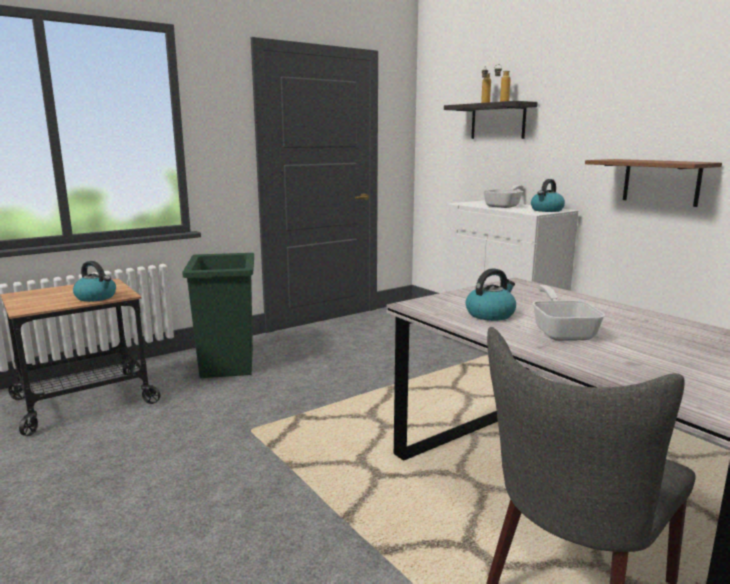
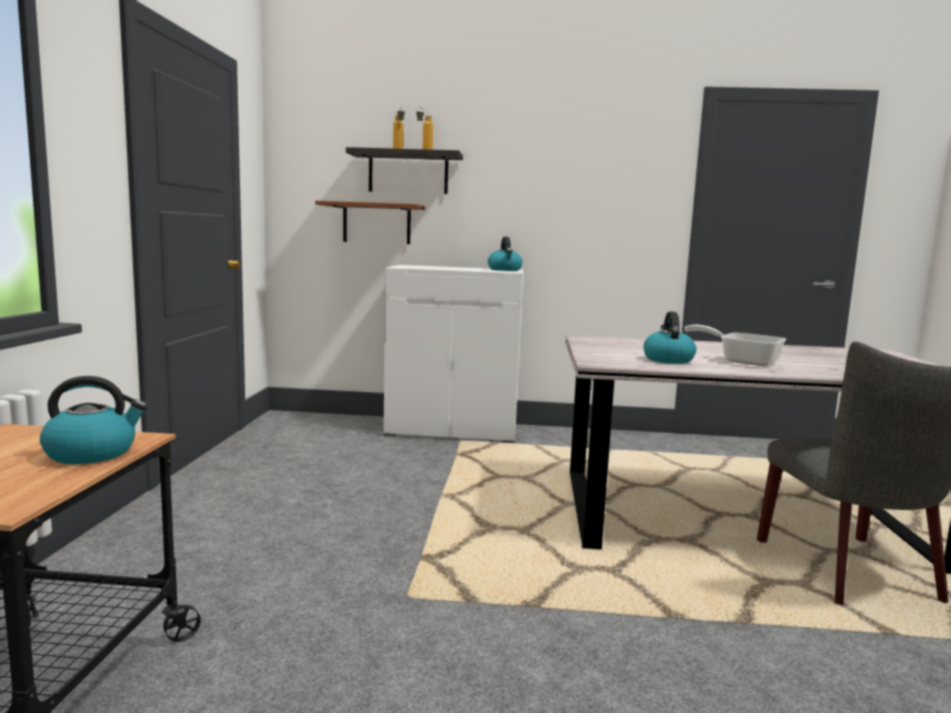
camera: 50 degrees left, 5 degrees down
green trash can [182,253,254,378] -> none
frying pan [483,185,524,208] -> none
brown shelf [585,159,722,207] -> brown shelf moved to [315,201,425,244]

